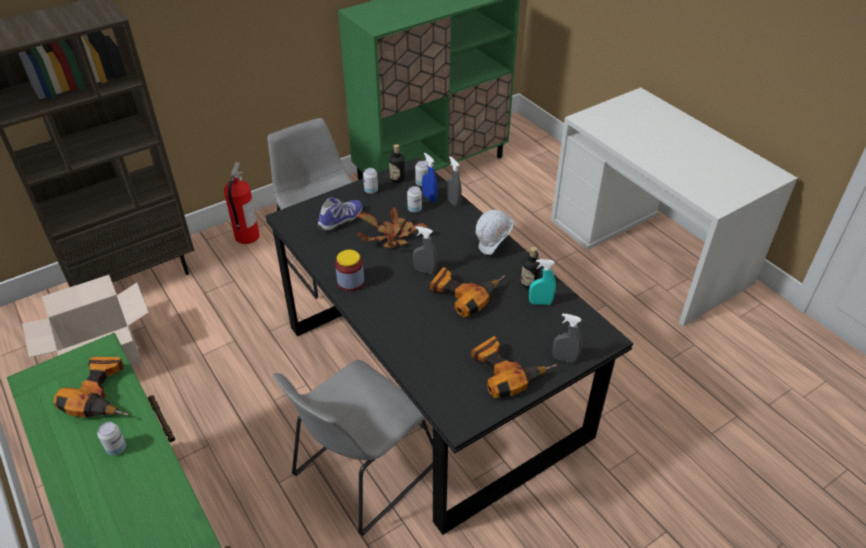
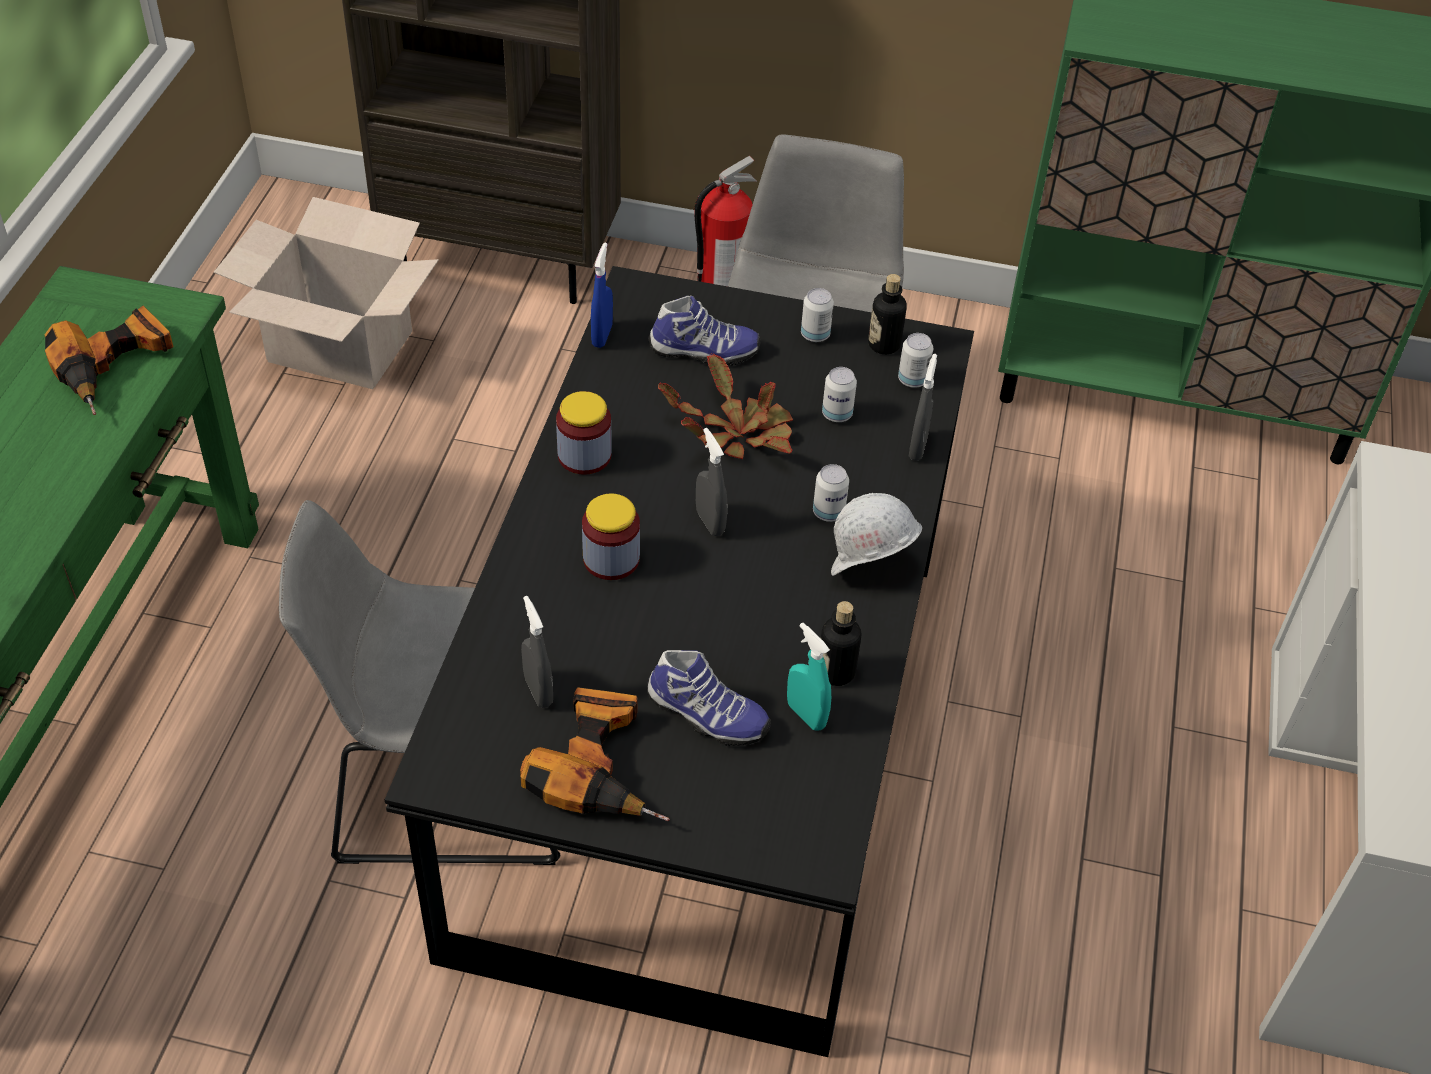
camera: 45 degrees right, 5 degrees up
can [98,422,126,455] -> can moved to [813,464,849,522]
blue spray bottle [422,153,438,202] -> blue spray bottle moved to [591,242,613,348]
power drill [430,267,505,317] -> none
grey spray bottle [553,313,582,363] -> grey spray bottle moved to [521,596,553,708]
none -> jar [582,493,640,580]
none -> shoe [647,650,771,746]

